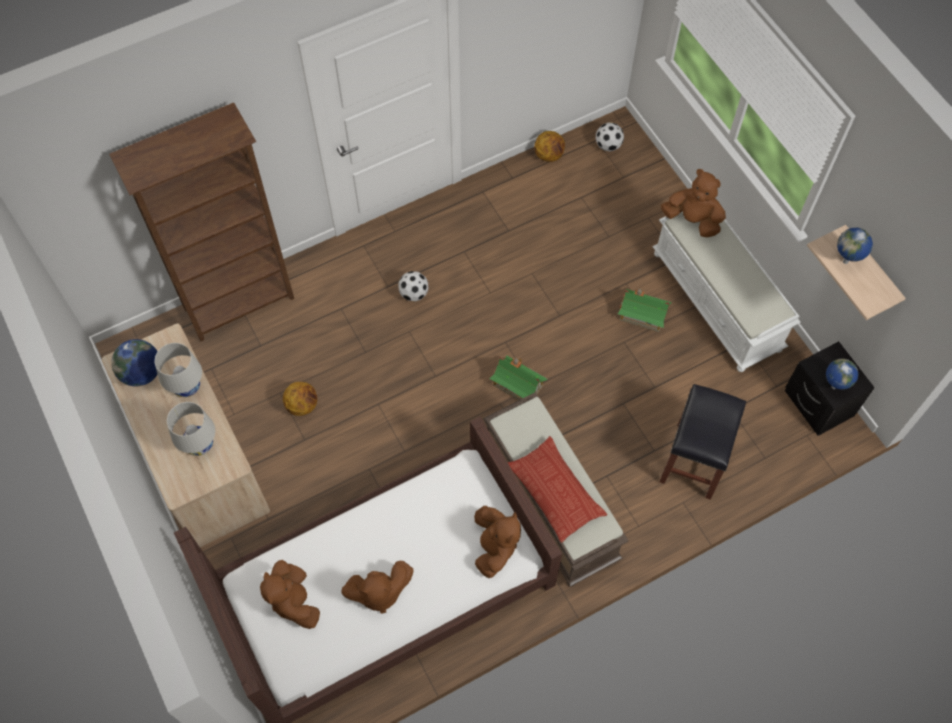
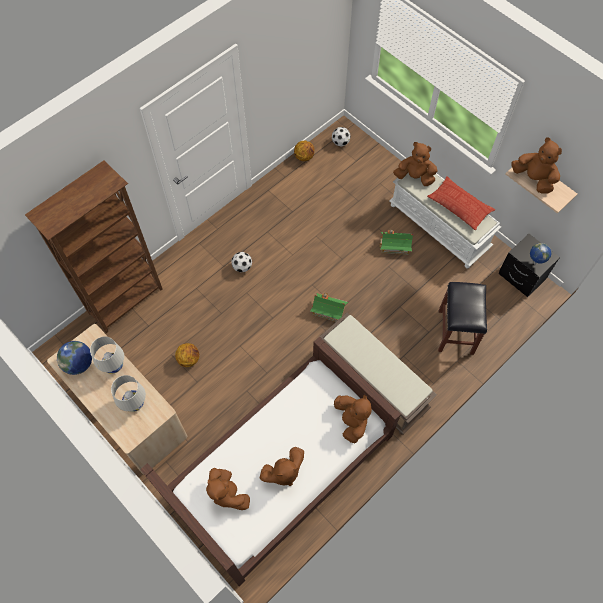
camera: 15 degrees left, 0 degrees up
pillow [508,436,607,543] -> pillow moved to [427,176,495,230]
globe [837,228,873,264] -> brown plush toy [511,137,562,193]

